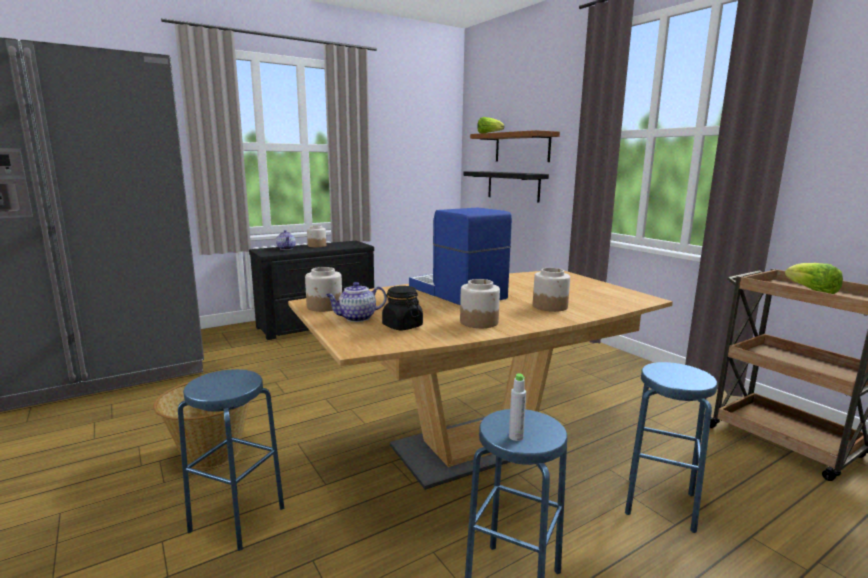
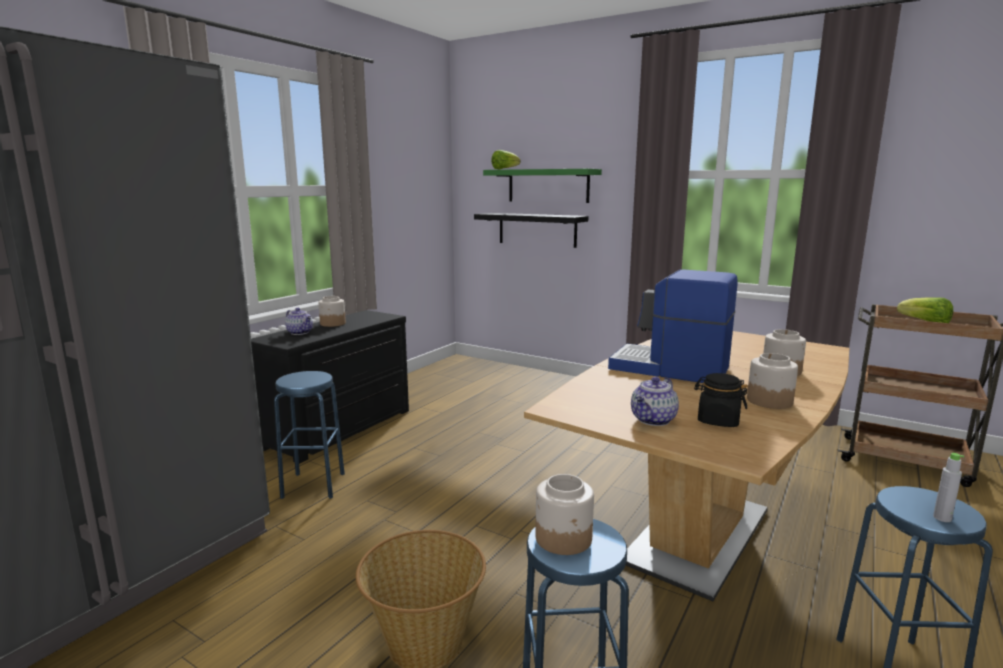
camera: 25 degrees left, 0 degrees up
jar [305,267,342,312] -> jar moved to [535,474,594,555]
brown shelf [470,130,560,162] -> green shelf [483,169,602,203]
blue stool [625,362,718,533] -> blue stool moved to [274,371,345,499]

